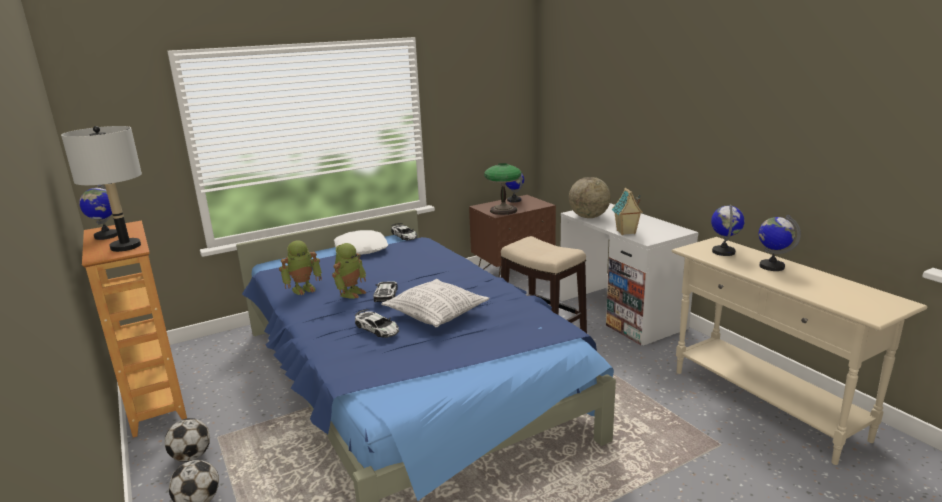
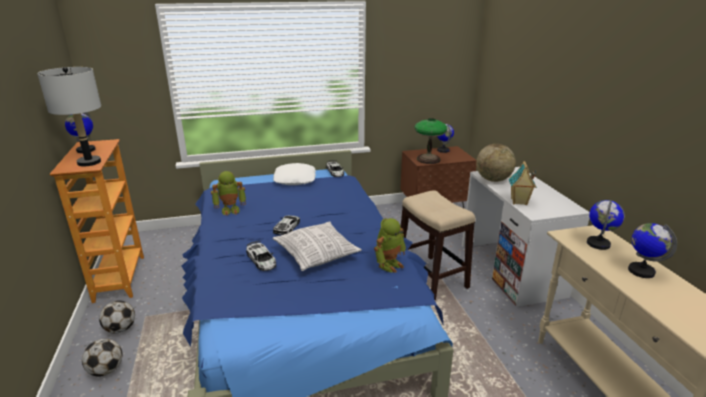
camera: 15 degrees right, 5 degrees up
toy robot [332,243,366,299] -> toy robot moved to [374,218,406,273]

